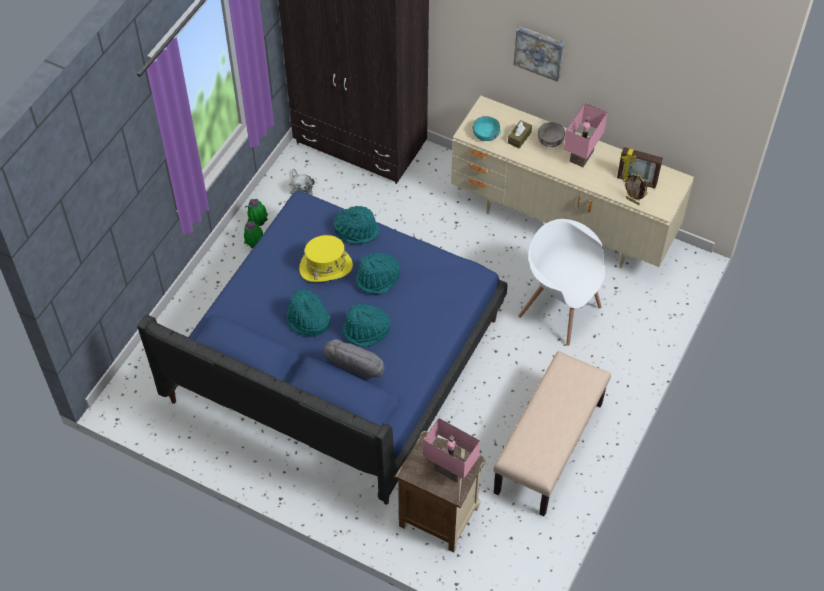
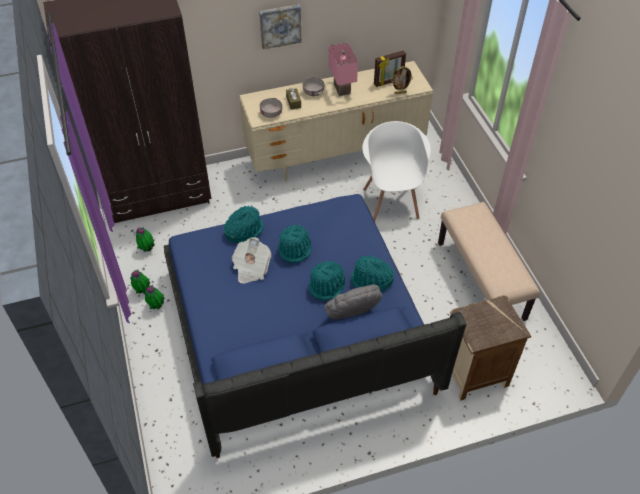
camera: 45 degrees left, 5 degrees down
turquoise hat [286,289,330,337] -> turquoise hat moved to [351,256,394,292]
plush toy [290,169,315,195] -> potted plant [136,227,155,252]
yellow hat [299,235,353,282] -> newspaper [232,237,271,284]
pink table lamp [423,418,480,483] -> none
turquoise bowl [472,116,501,141] -> grey bowl [260,98,282,118]
white chair [518,219,605,346] -> white chair turned 90 degrees clockwise [362,121,431,222]

